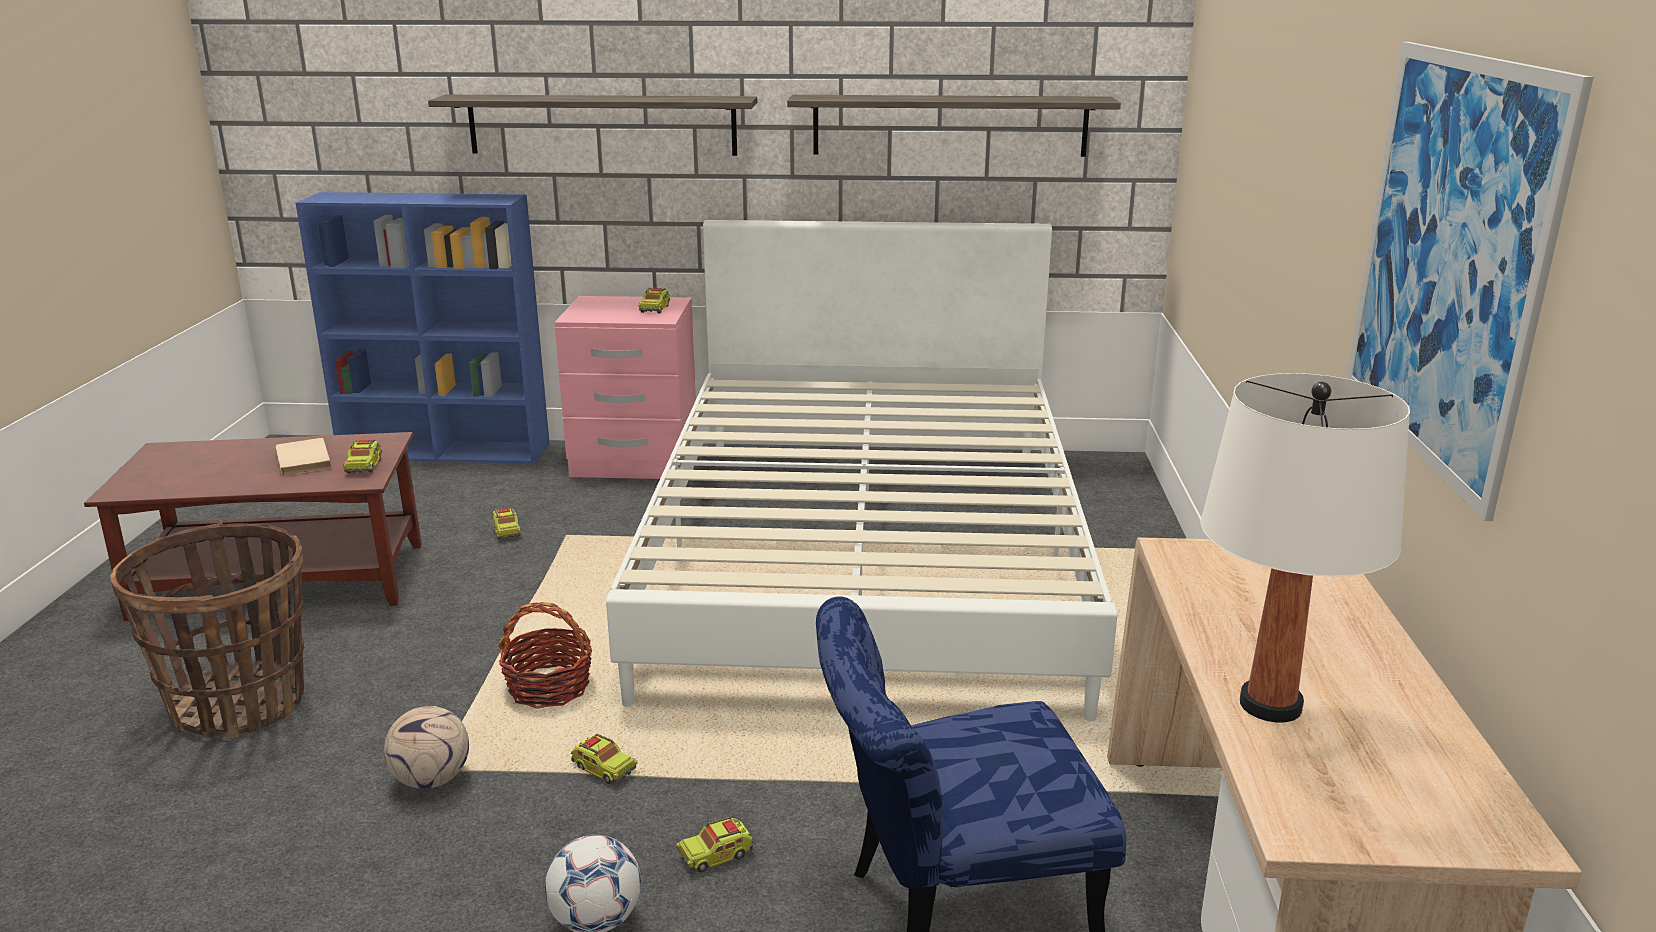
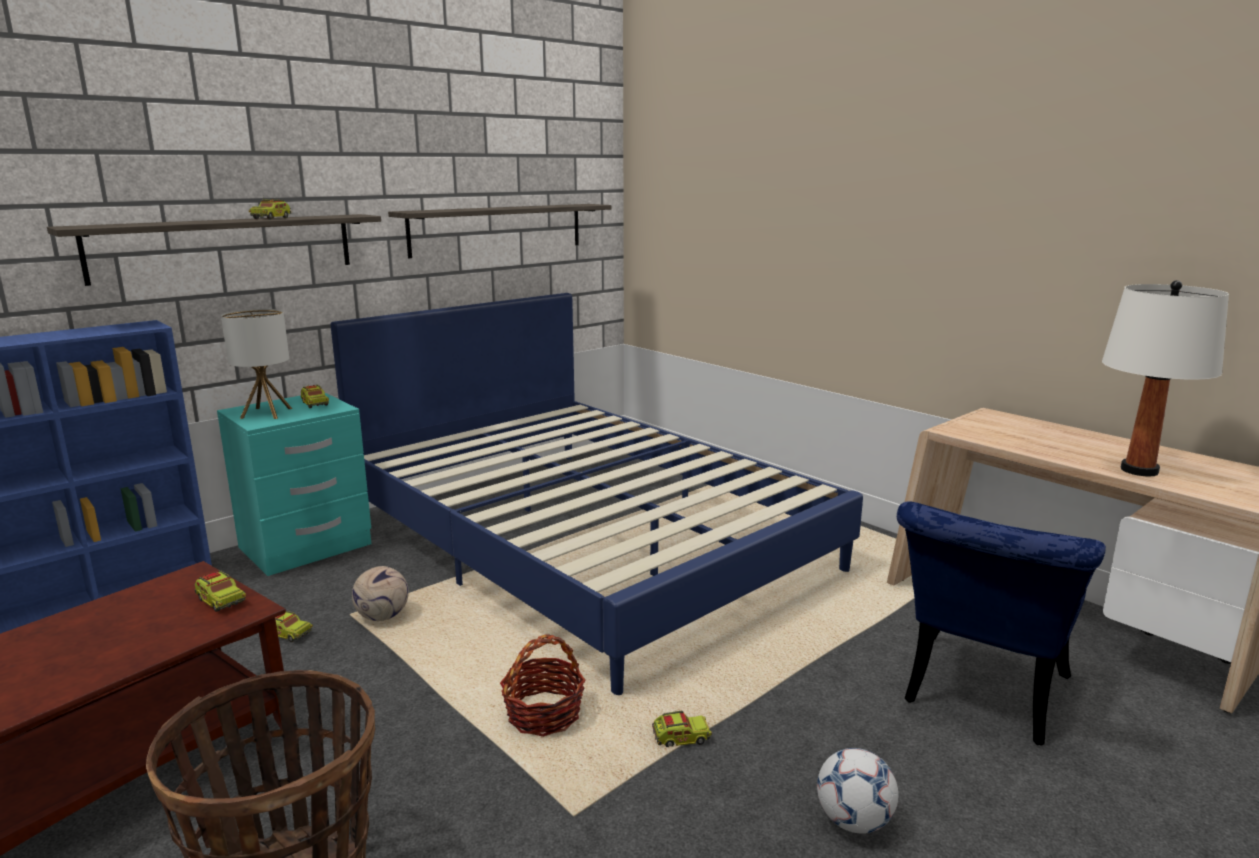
camera: 45 degrees left, 5 degrees down
beige book [276,438,331,476] -> none
football [384,706,469,789] -> football moved to [352,566,409,621]
pink nightstand [554,296,696,479] -> turquoise nightstand [217,393,371,576]
white bed [606,220,1117,722] -> blue bed [331,293,863,695]
toy truck [676,817,754,873] -> toy truck moved to [249,198,291,219]
picture [1346,42,1594,521] -> none
none -> table lamp [221,309,292,419]

